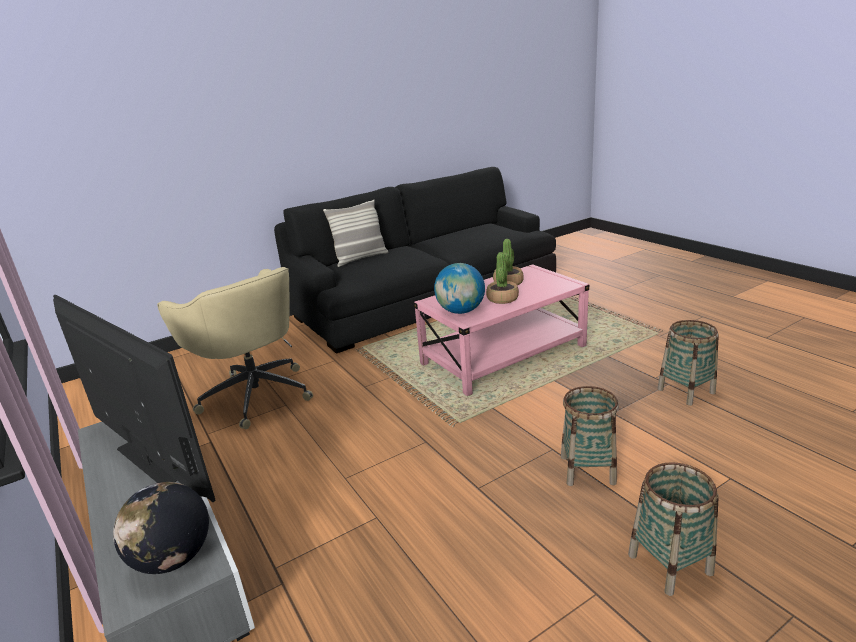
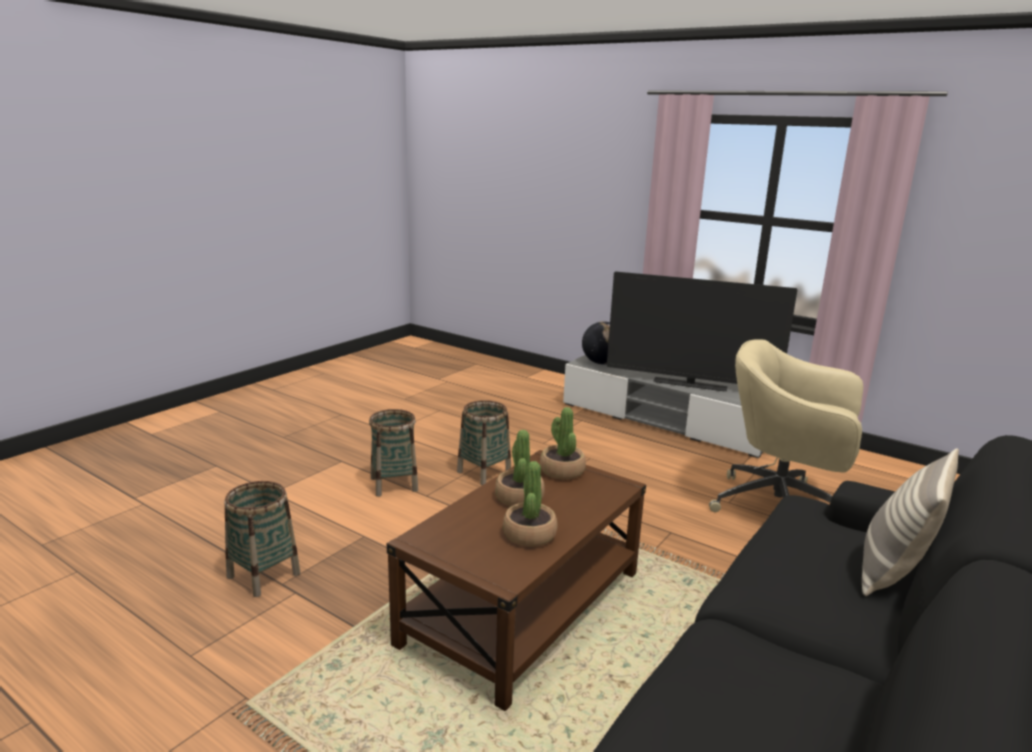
camera: 155 degrees right, 5 degrees down
pink coffee table [414,264,589,396] -> brown coffee table [387,450,646,711]
globe [434,263,485,314] -> potted plant [540,407,586,480]
basket [628,462,719,596] -> basket moved to [457,400,511,485]

